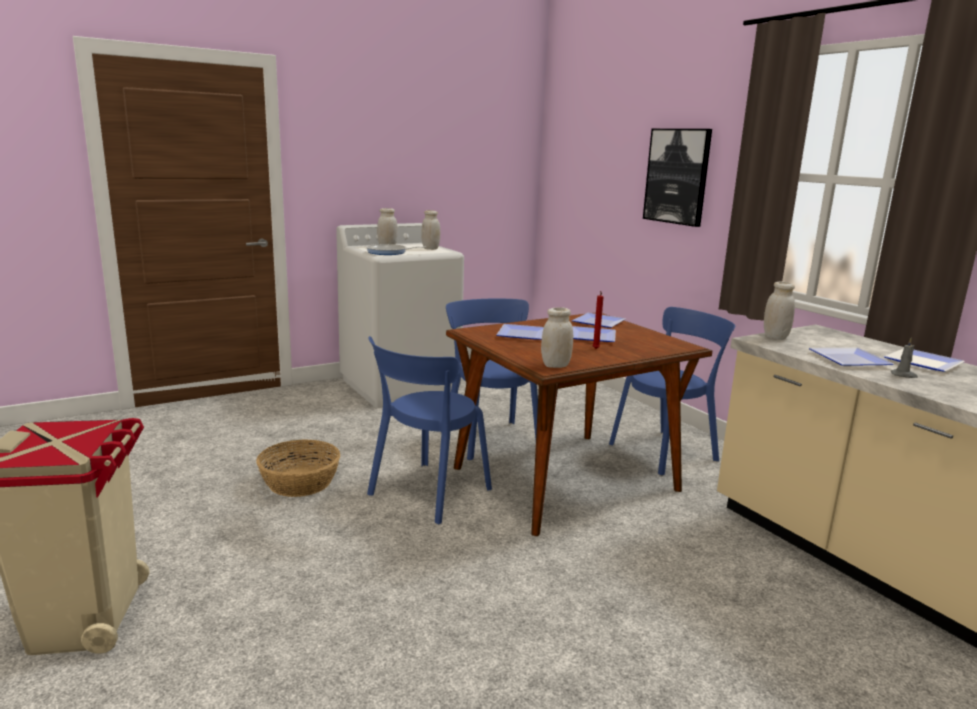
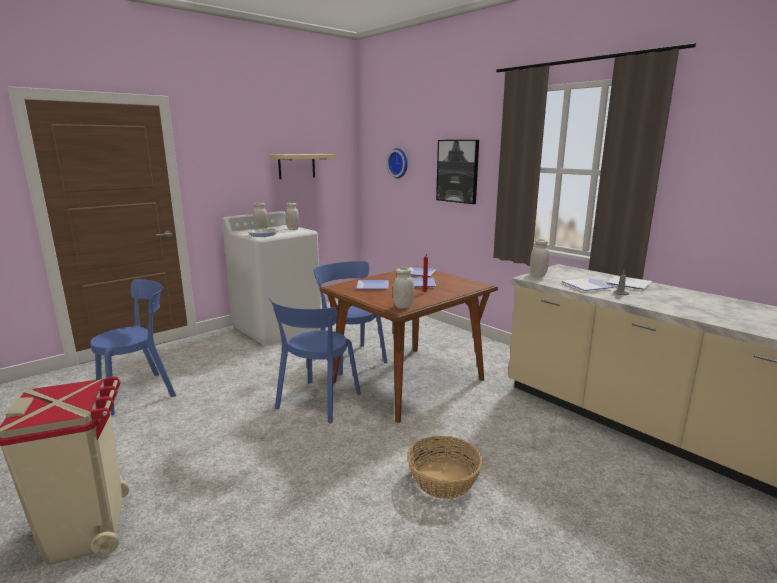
camera: 10 degrees left, 0 degrees up
basket [256,439,340,497] -> basket moved to [407,435,483,499]
blue chair [609,307,735,475] -> blue chair moved to [90,279,176,416]
none -> beige shelf [270,154,337,179]
none -> wall clock [387,148,408,178]

